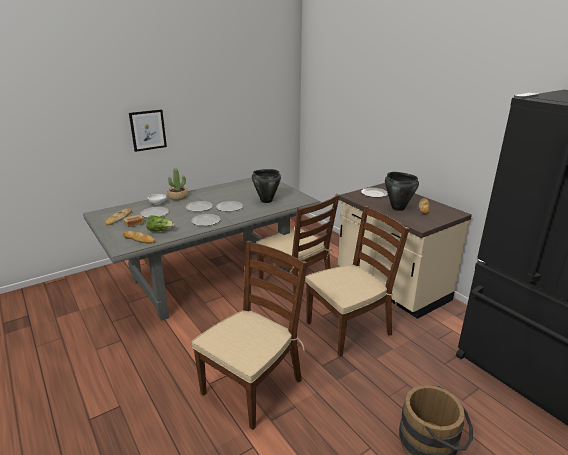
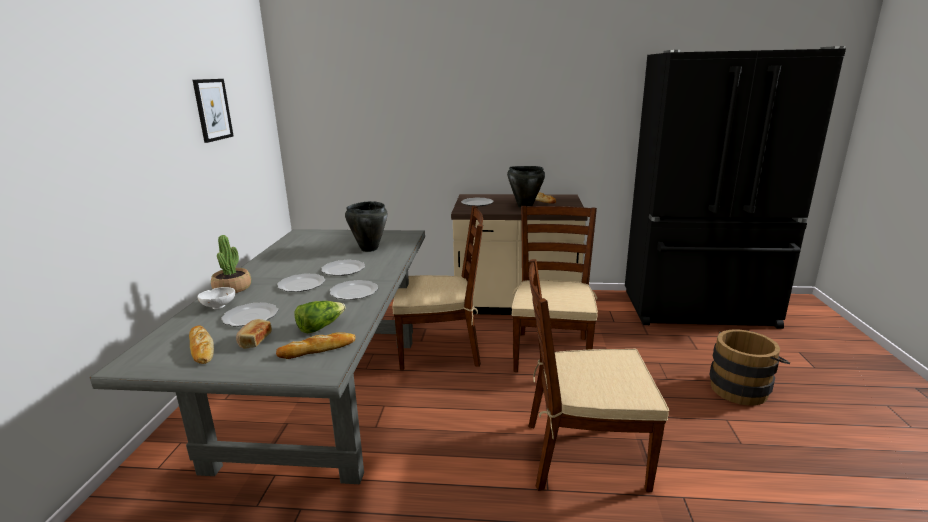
camera: 50 degrees left, 5 degrees down
picture [129,109,167,152] -> picture moved to [193,79,233,143]
brown chair [192,241,307,430] -> brown chair turned 75 degrees counterclockwise [528,259,669,492]

